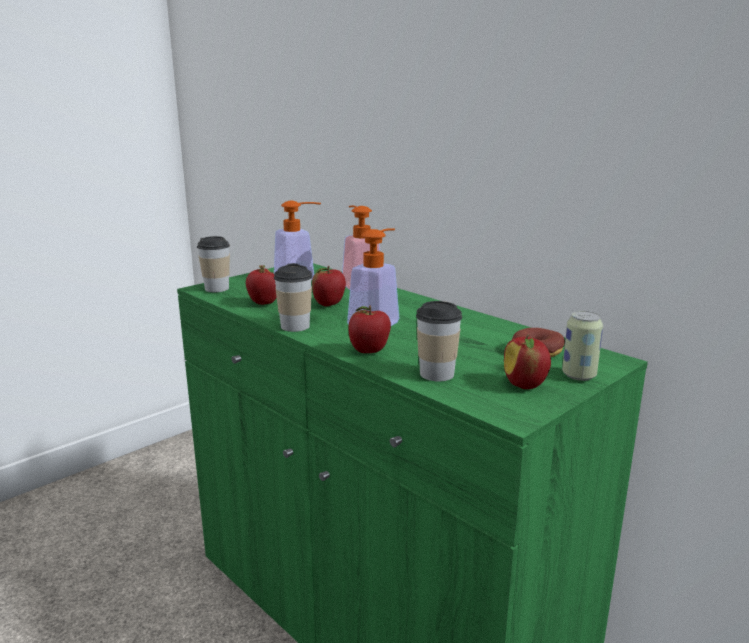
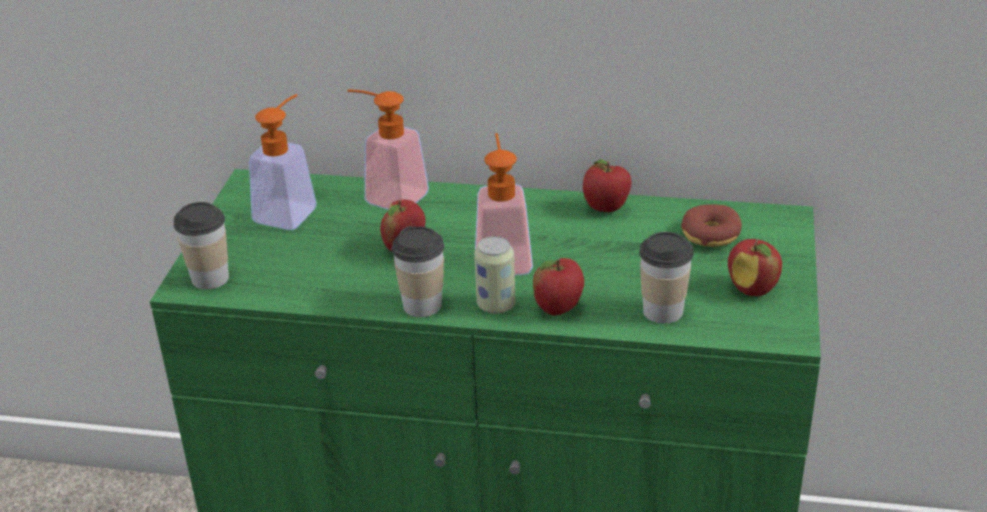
camera: 35 degrees left, 15 degrees up
apple [246,265,277,305] -> apple moved to [583,159,632,212]
can [562,311,603,381] -> can moved to [474,236,515,314]

